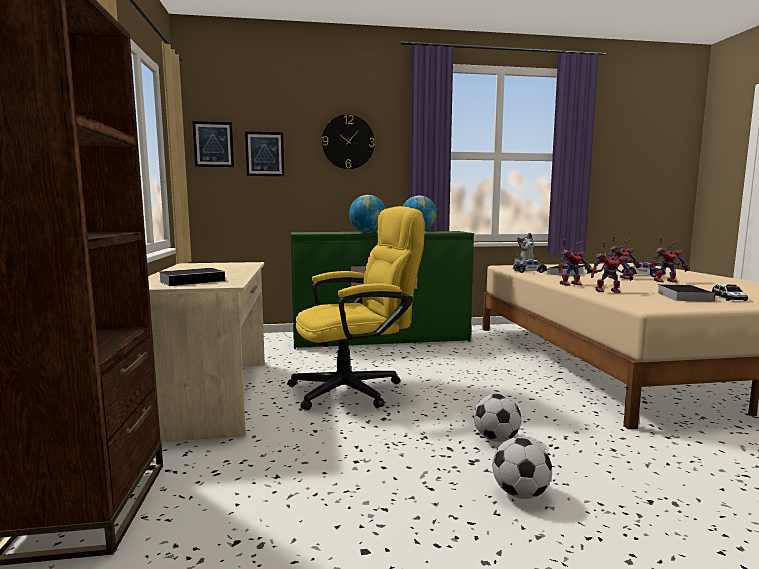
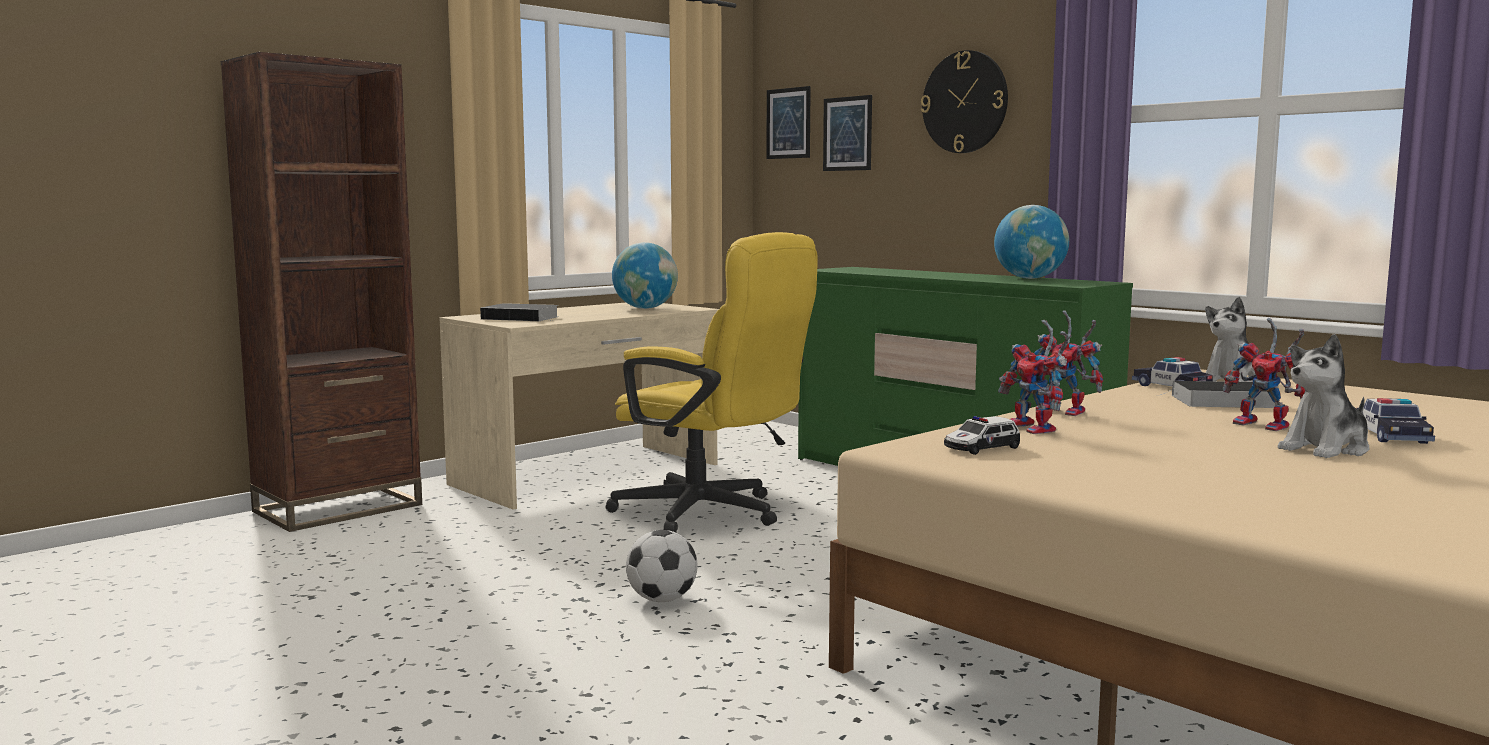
camera: 55 degrees right, 0 degrees up
globe [349,195,386,233] -> globe moved to [612,242,678,309]
football [492,437,552,499] -> none
toy robot [651,238,689,283] -> plush toy [1277,334,1369,458]
book [657,284,715,302] -> none
toy car [712,284,748,301] -> toy car moved to [944,416,1020,455]

